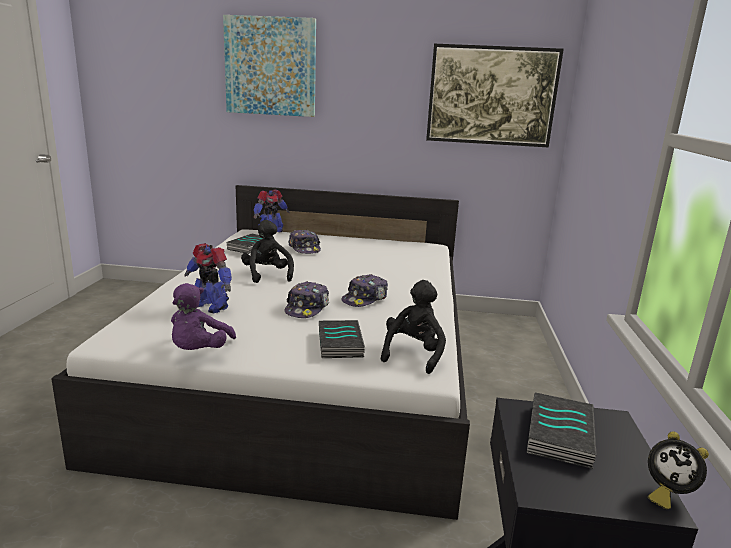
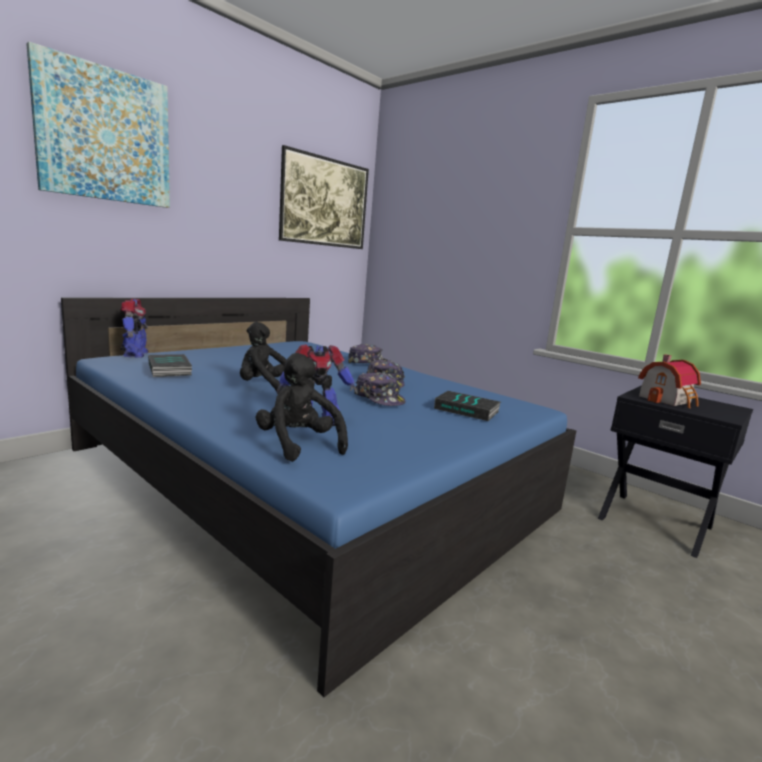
camera: 55 degrees left, 5 degrees down
white bed [51,185,470,520] -> blue bed [61,298,576,697]
purple plush toy [171,283,236,350] -> none
cap [288,230,321,254] -> cap moved to [348,344,389,363]
black plush toy [381,280,446,374] -> black plush toy moved to [255,353,348,462]
book [527,393,597,469] -> toy house [638,354,701,408]
alarm clock [648,431,709,510] -> none

